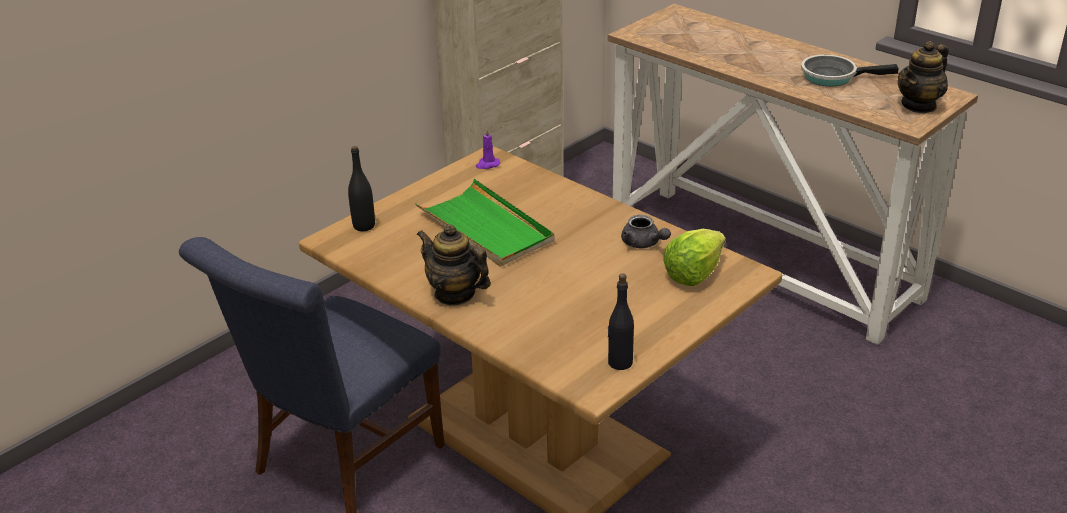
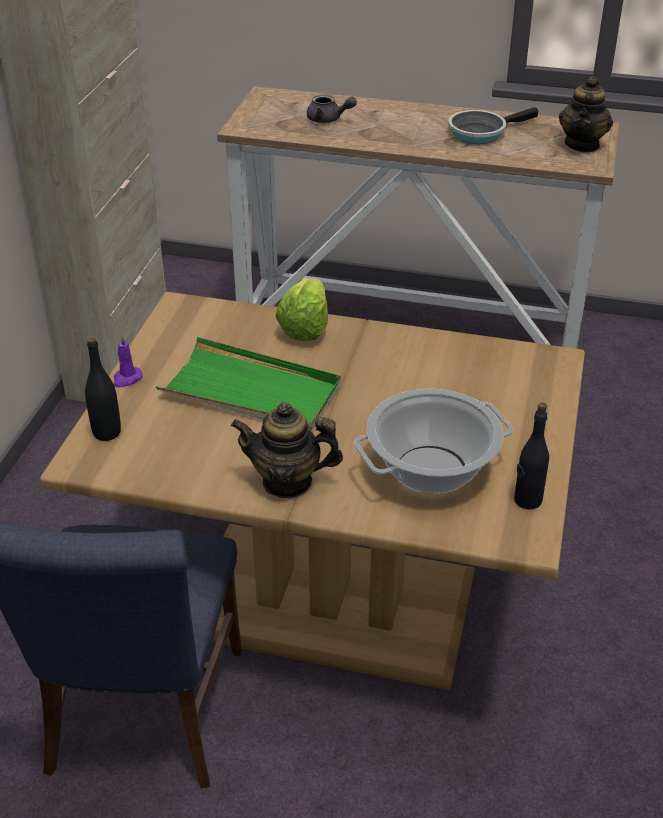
camera: 30 degrees left, 5 degrees up
purple candle [476,129,500,169] -> purple candle moved to [114,335,143,387]
grey teapot [621,215,671,248] -> grey teapot moved to [307,94,357,123]
lettuce [663,229,725,286] -> lettuce moved to [276,278,328,341]
none -> cooking pot [354,388,513,494]

